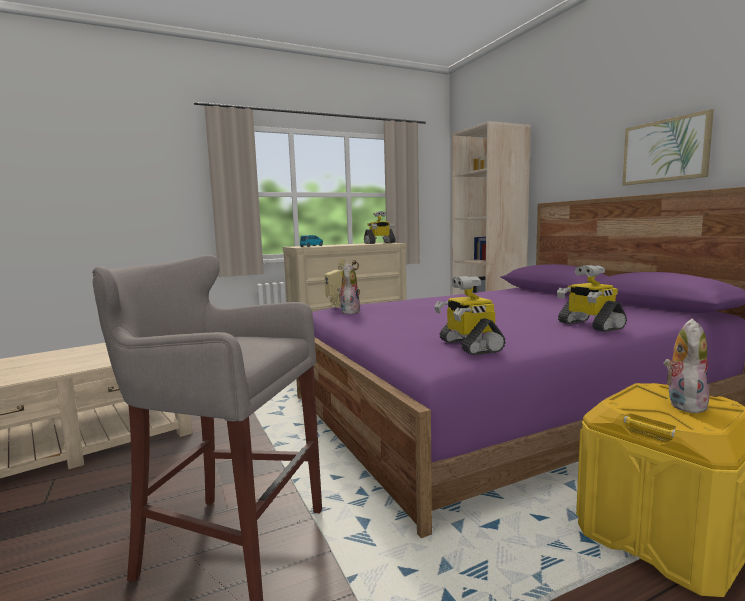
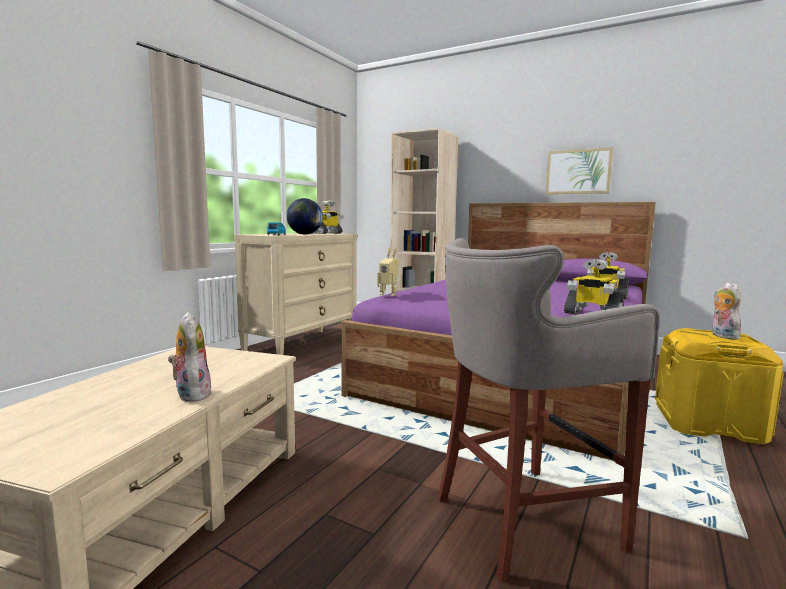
camera: 35 degrees left, 0 degrees up
plush toy [337,263,360,314] -> plush toy moved to [168,312,212,402]
none -> globe [286,198,323,234]

